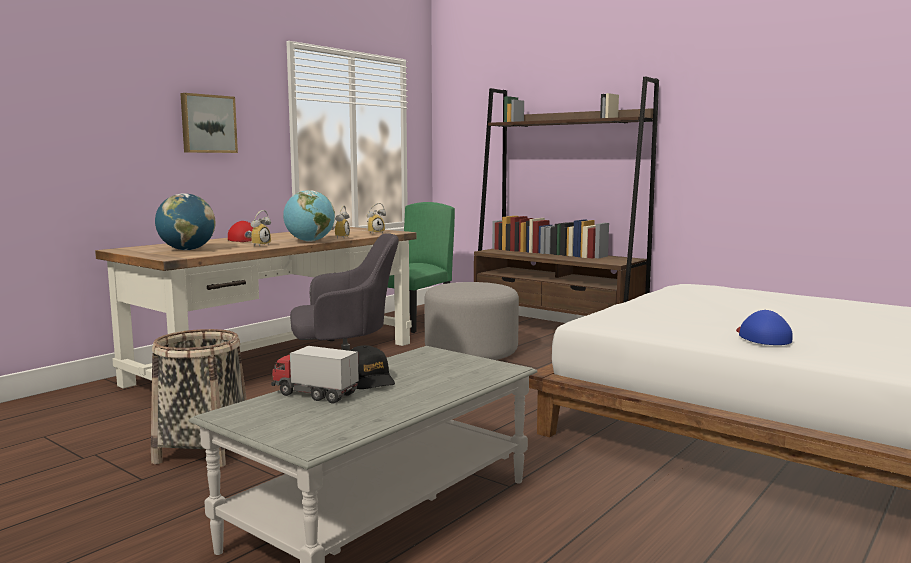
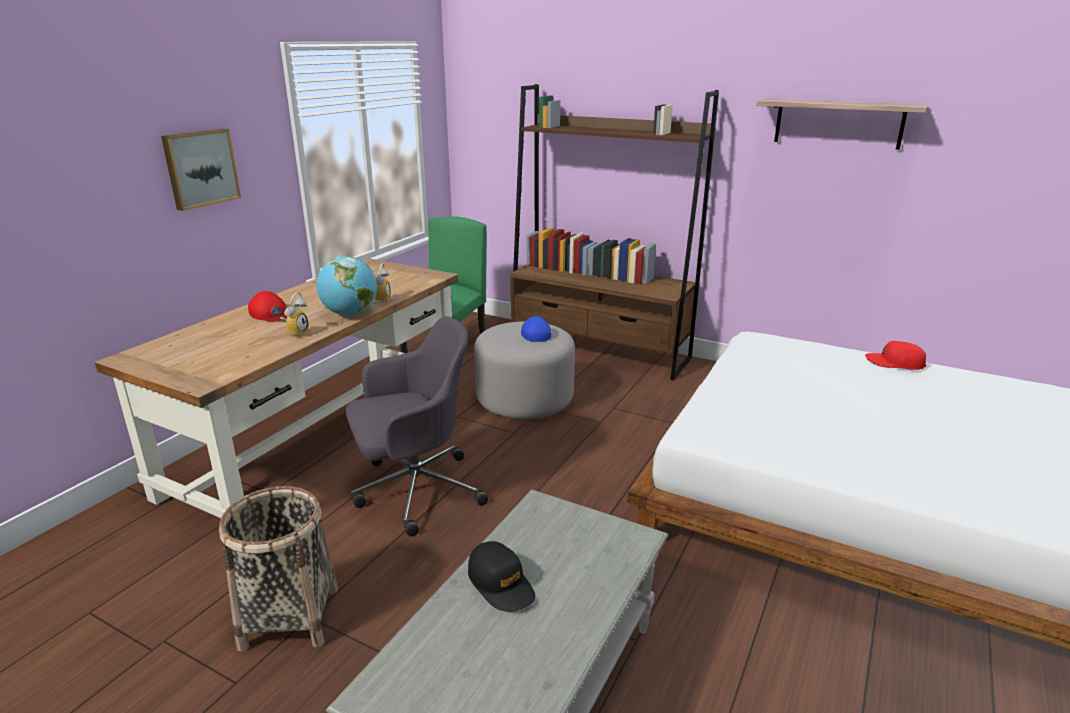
camera: 10 degrees left, 15 degrees up
globe [155,193,216,250] -> none
toy truck [271,346,359,404] -> none
alarm clock [367,203,386,234] -> none
blue cap [736,310,793,345] -> blue cap moved to [521,316,551,342]
none -> shelf [756,99,928,150]
none -> red cap [865,341,926,370]

